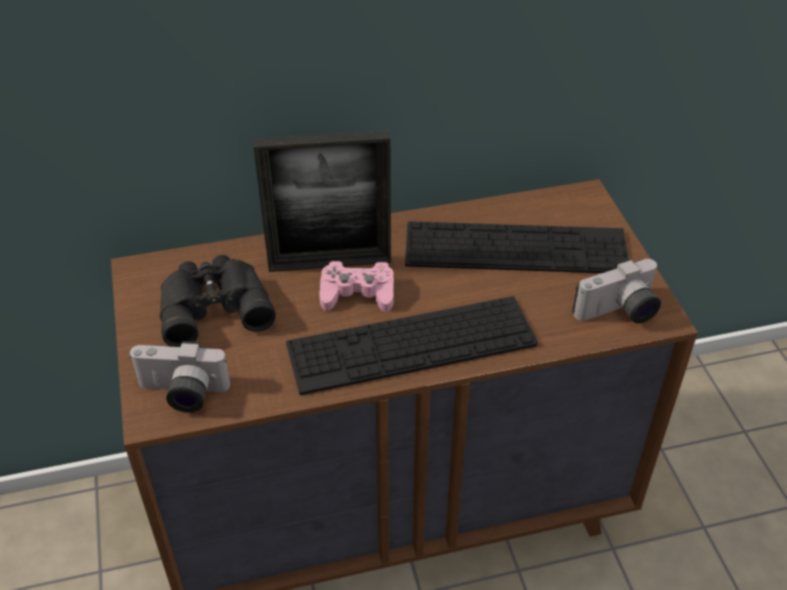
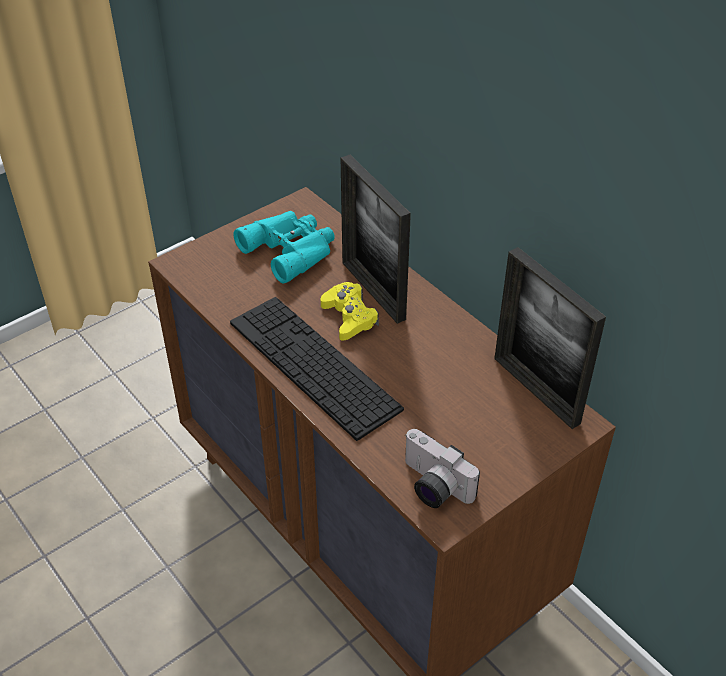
camera: 65 degrees right, 0 degrees up
camera [128,341,230,413] -> none
black binoculars [160,255,276,347] -> turquoise binoculars [234,211,335,284]
pink game controller [319,261,394,312] -> yellow game controller [321,282,379,341]
keyboard [405,221,629,273] -> none
none -> picture frame [494,247,606,429]

